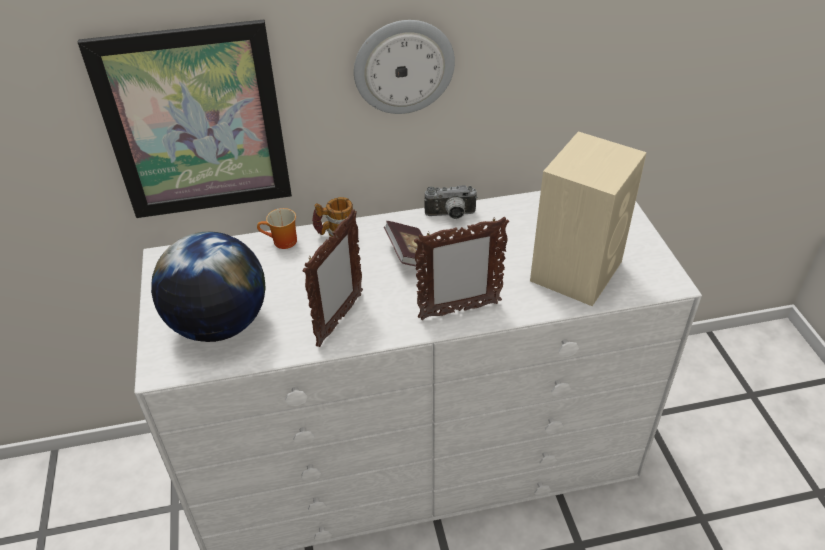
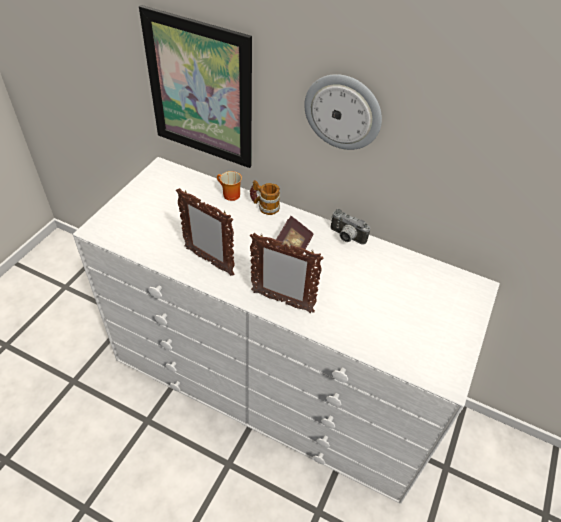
camera: 35 degrees right, 5 degrees up
globe [151,232,266,342] -> none
picture frame [303,209,363,347] -> picture frame turned 60 degrees clockwise [176,188,235,276]
beige speaker [530,131,647,306] -> none

